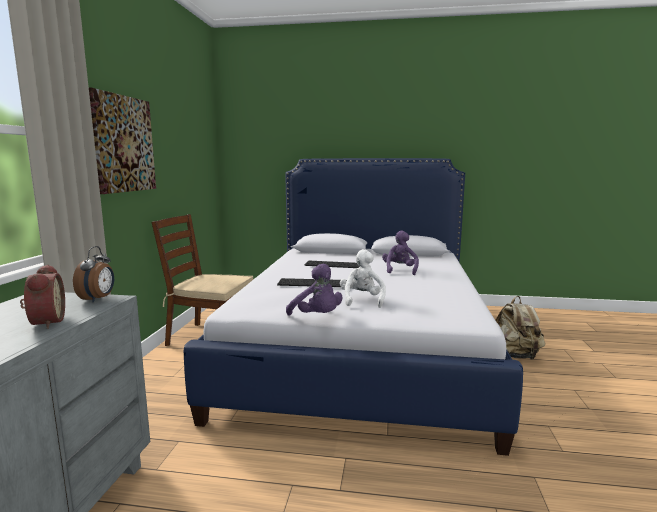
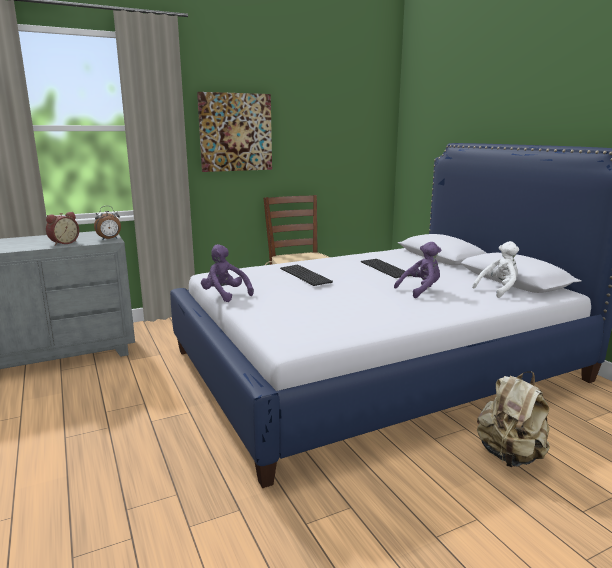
camera: 55 degrees right, 5 degrees up
purple plush toy [286,264,342,315] -> purple plush toy turned 120 degrees clockwise [201,244,254,302]
white plush toy [340,249,386,308] -> white plush toy moved to [472,241,519,298]

